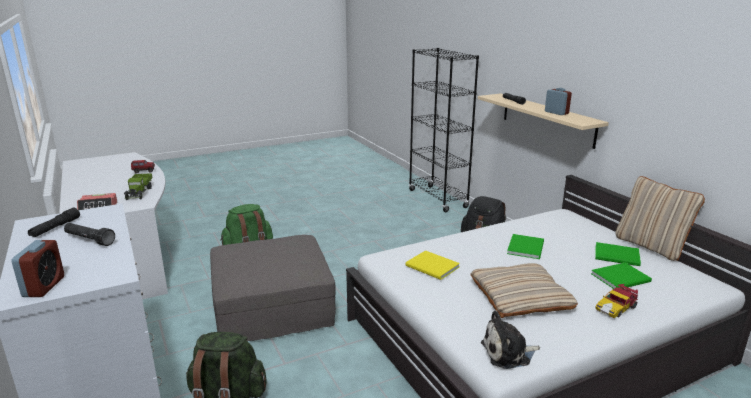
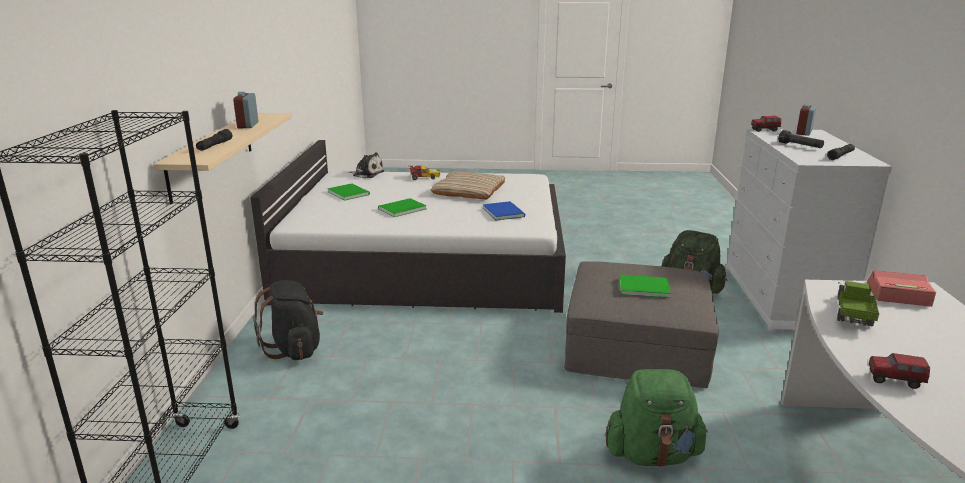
camera: 150 degrees left, 0 degrees up
yellow book [405,250,460,280] -> blue book [483,201,525,220]
plush toy [481,310,540,369] -> plush toy moved to [348,152,384,178]
green book [591,263,652,289] -> green book moved to [620,275,671,298]
beige pillow [616,176,705,261] -> none
none -> toy truck [751,116,781,132]

